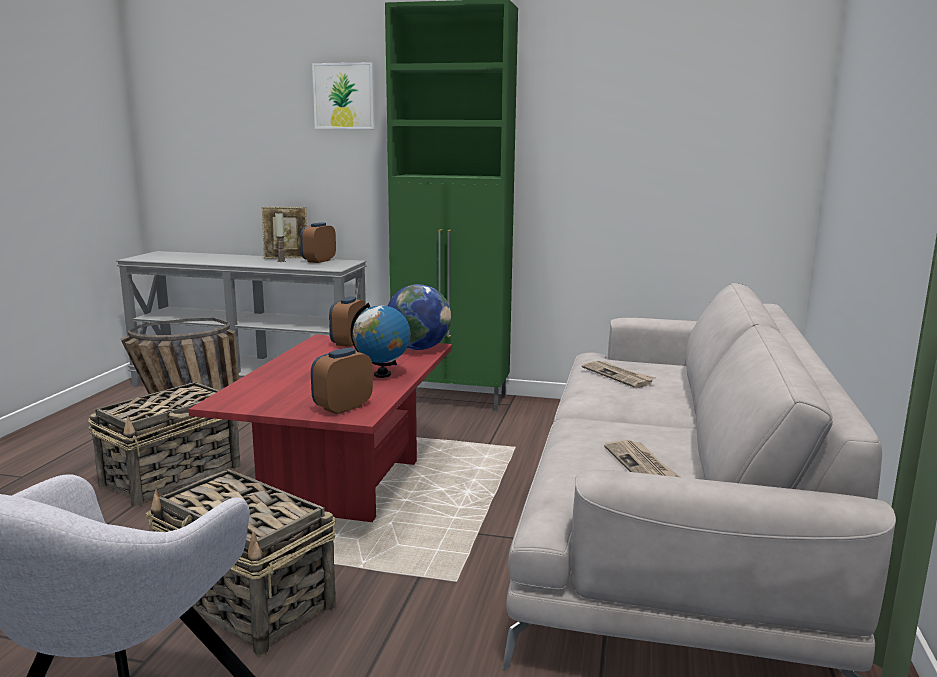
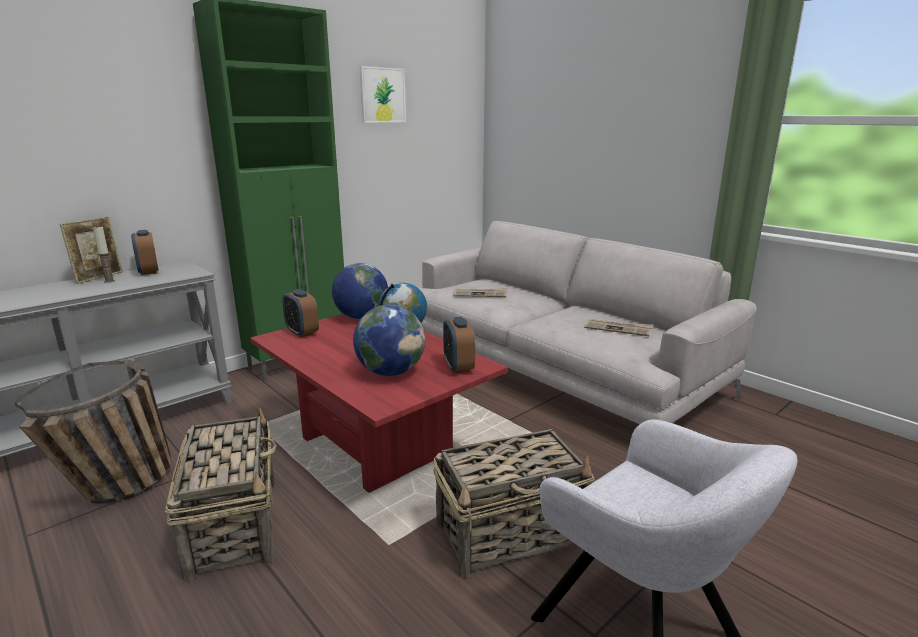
camera: 55 degrees left, 5 degrees up
picture [312,62,375,129] -> picture moved to [359,66,406,123]
none -> globe [353,304,425,376]

